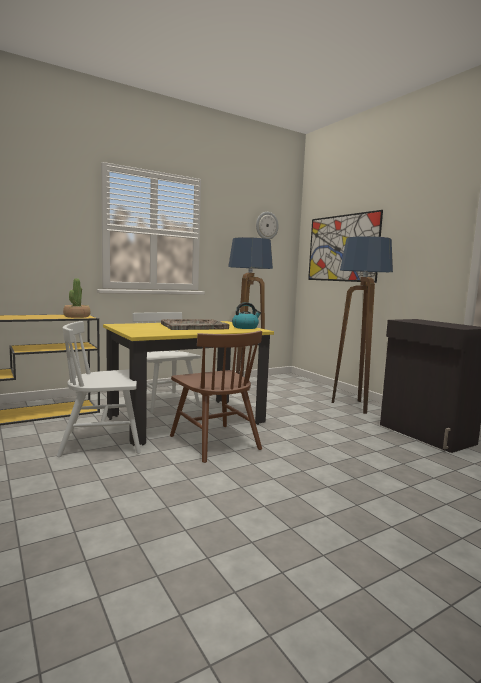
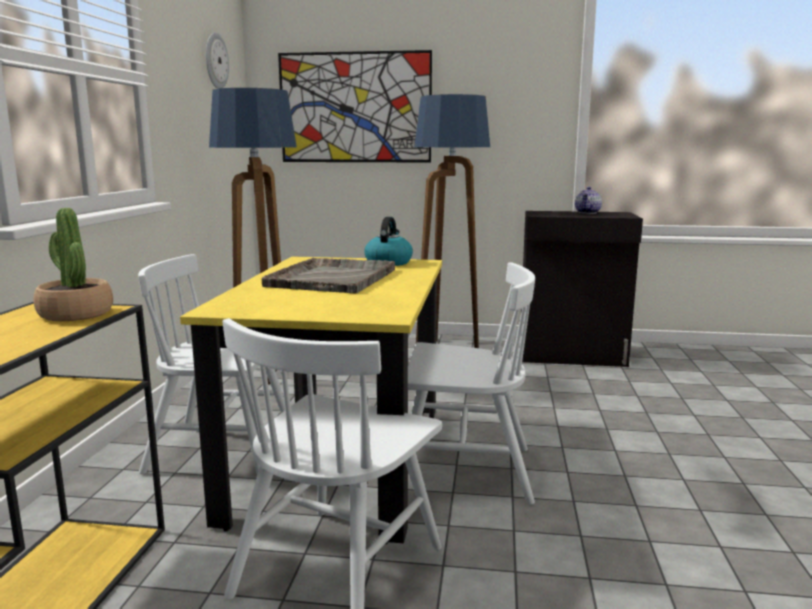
camera: 50 degrees left, 5 degrees up
brown chair [170,331,262,463] -> white chair [408,263,535,505]
none -> teapot [575,187,602,214]

